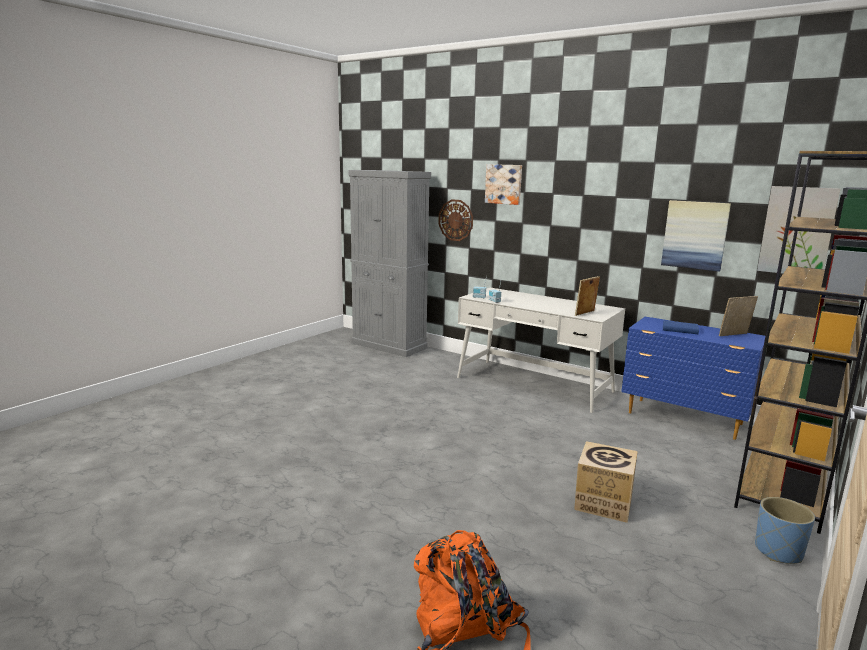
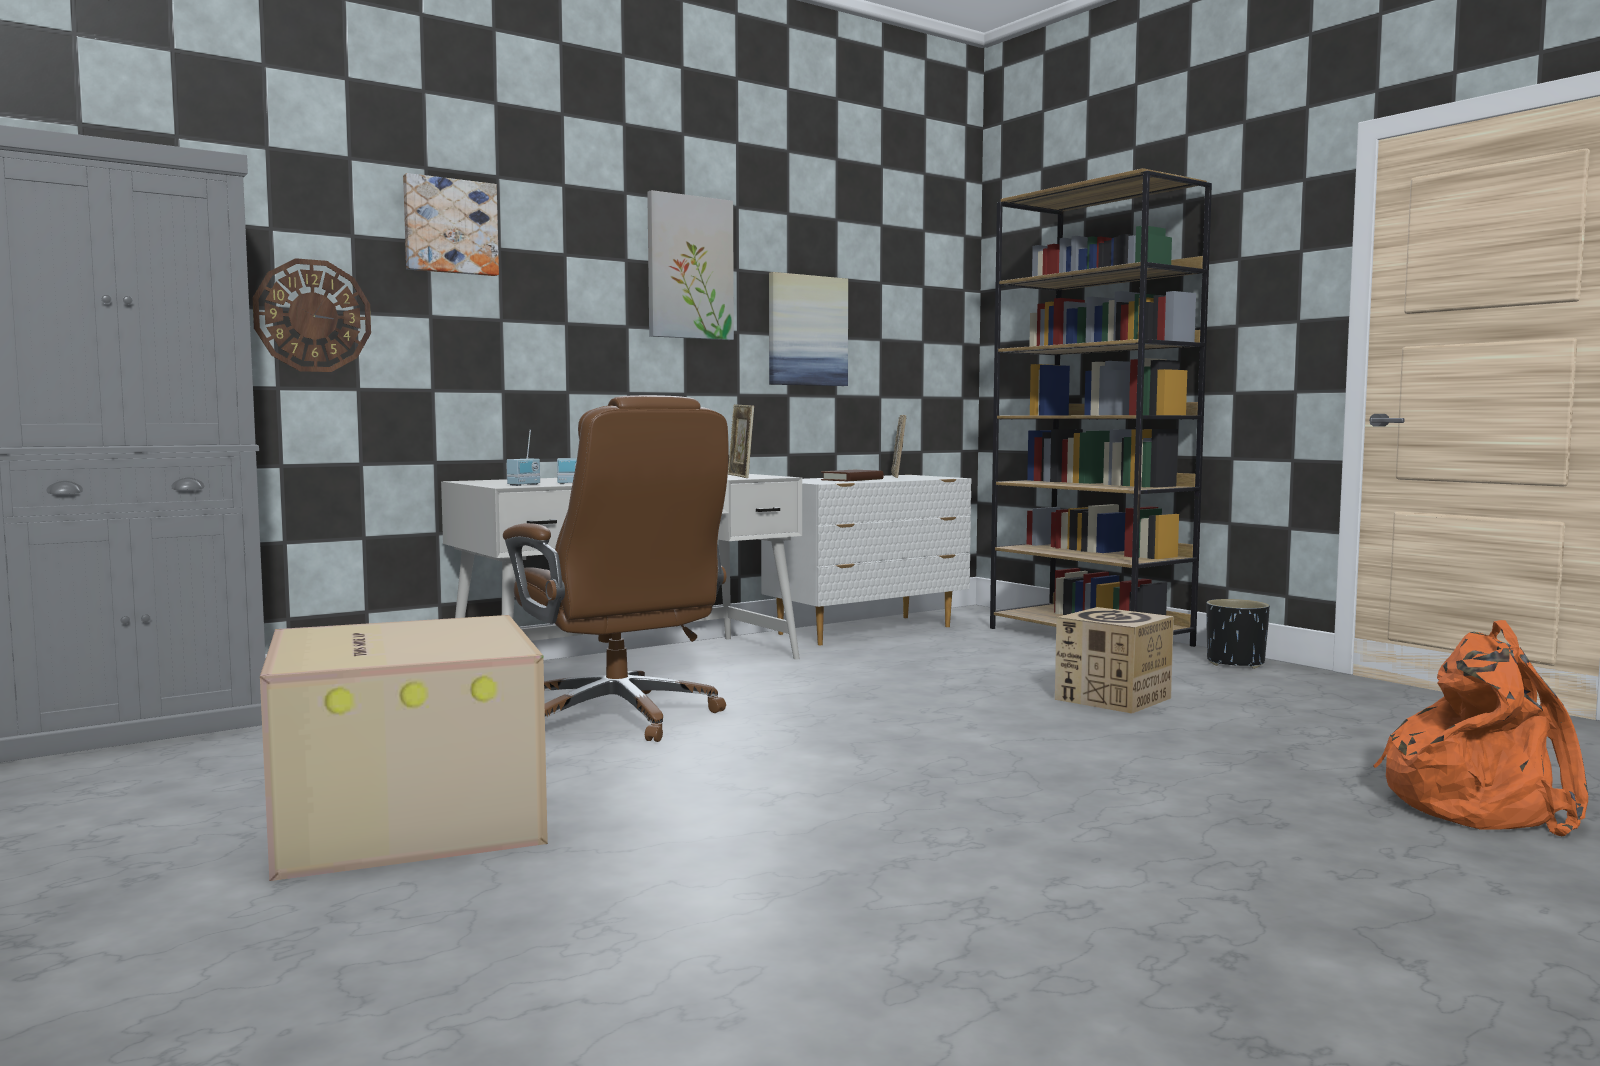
camera: 70 degrees left, 10 degrees down
blue dresser [621,317,765,440] -> white dresser [761,475,971,645]
blue book [663,320,699,334] -> brown book [821,470,884,481]
blue planter [755,497,815,564] -> black planter [1206,599,1270,669]
picture [757,186,841,273] -> picture moved to [647,190,734,340]
none -> cardboard box [260,615,548,881]
none -> brown office chair [503,395,729,742]

